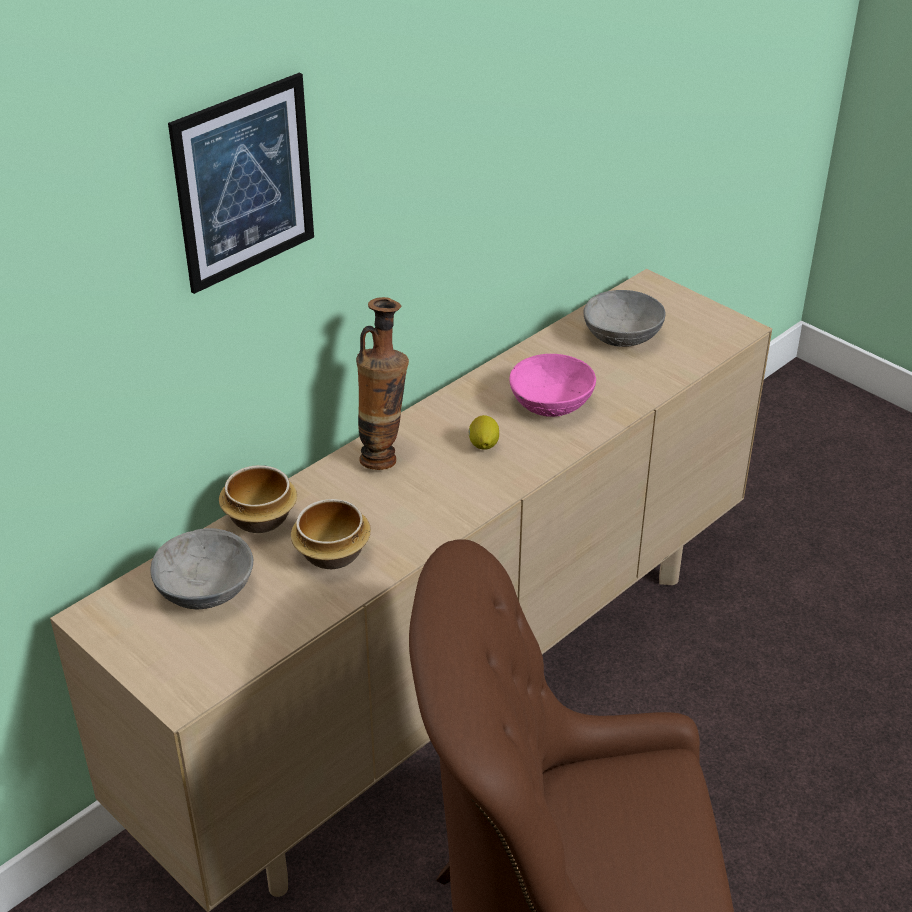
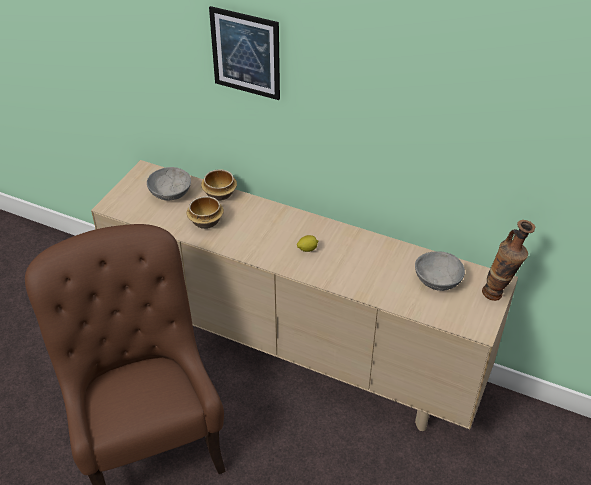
camera: 70 degrees right, 5 degrees up
vase [356,297,409,470] -> vase moved to [482,220,535,301]
pink bowl [510,354,596,417] -> none

